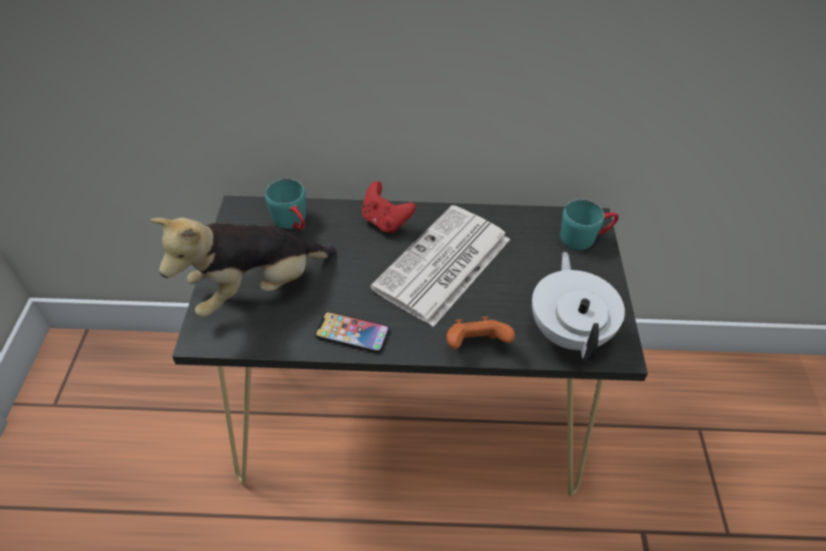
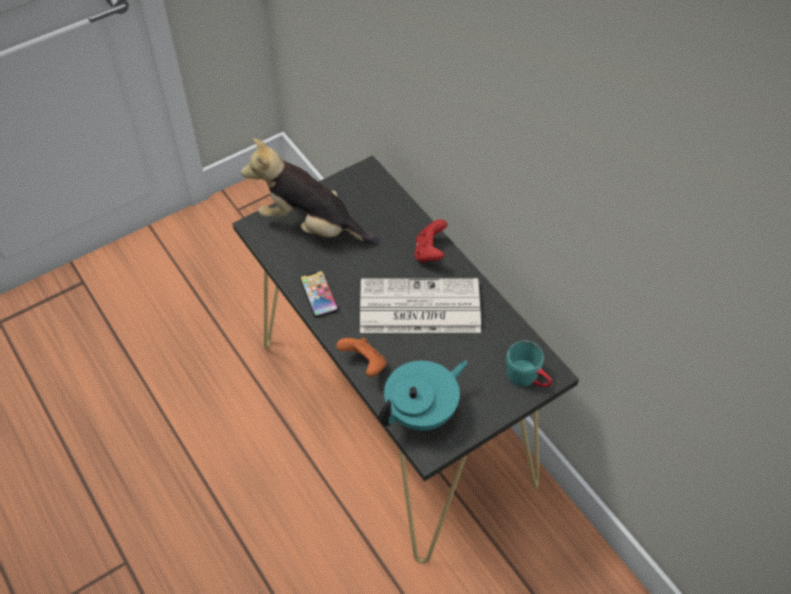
camera: 55 degrees right, 5 degrees up
turquoise mug [265,179,306,230] -> none
white teapot [532,252,625,361] -> turquoise teapot [379,361,467,431]

